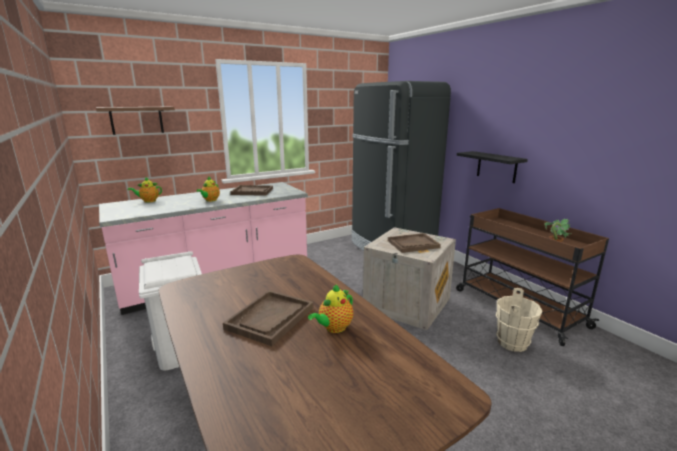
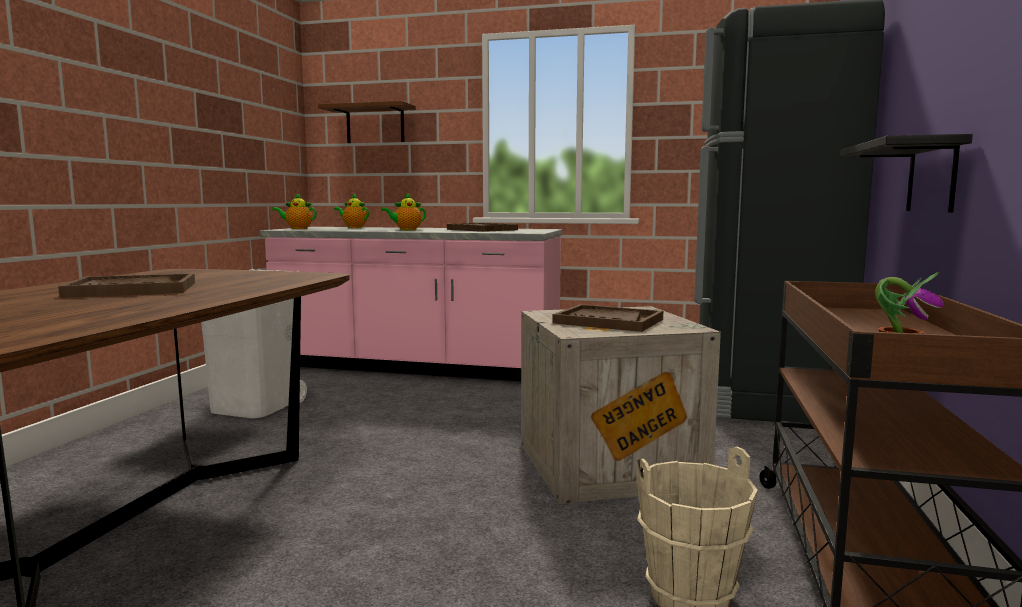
camera: 45 degrees right, 10 degrees down
teapot [308,284,353,333] -> teapot moved to [272,193,317,229]

